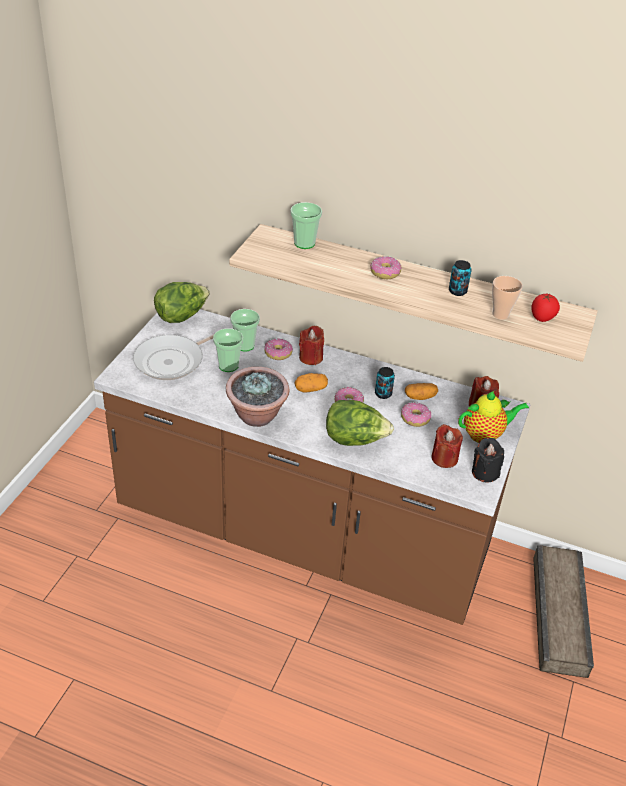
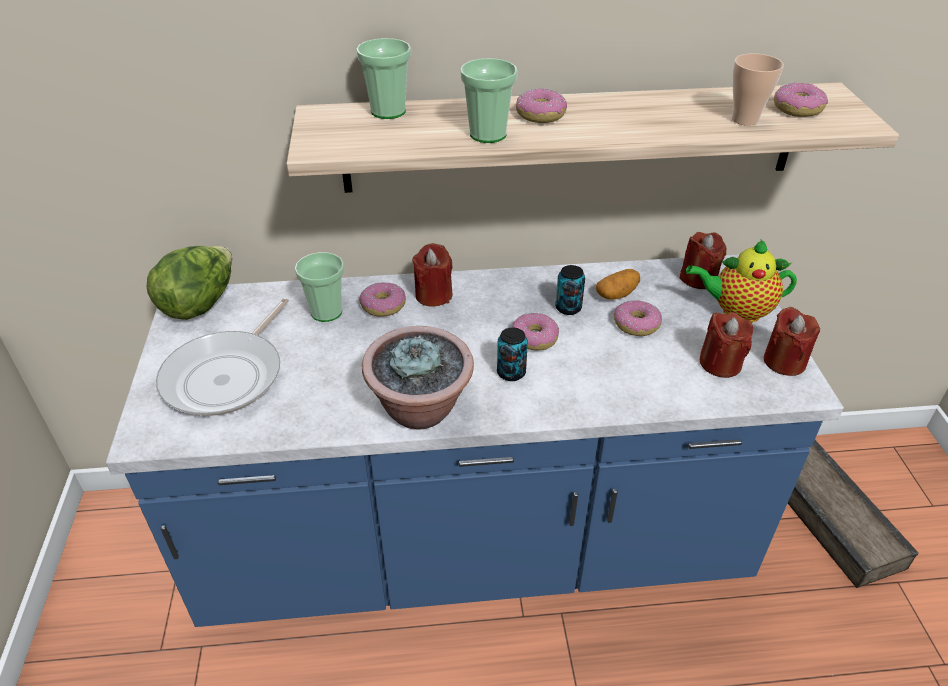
camera: 25 degrees left, 0 degrees up
brown counter [94,309,530,625] -> blue counter [106,254,844,627]
cup [213,328,243,372] -> cup moved to [460,58,518,143]
potato [294,373,328,393] -> none
lettuce [326,400,394,446] -> none
can [449,260,472,296] -> can moved to [497,327,528,381]
teapot [458,391,529,443] -> teapot turned 135 degrees counterclockwise [686,239,797,323]
black candle [472,438,504,482] -> red candle [764,307,820,376]
tomato [531,294,560,322] -> donut [774,82,828,117]

